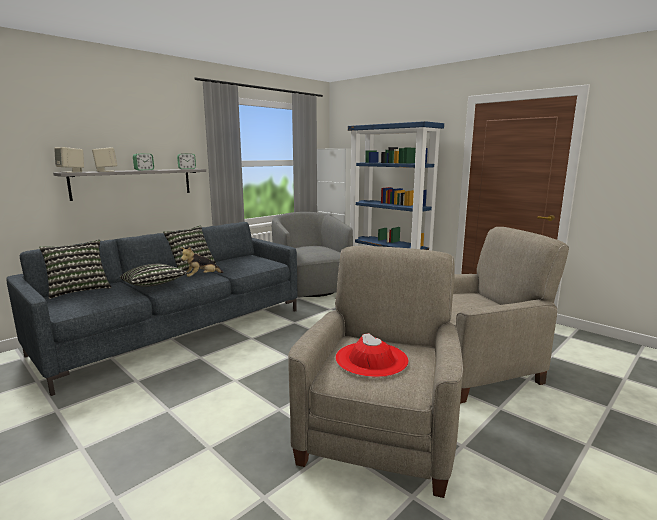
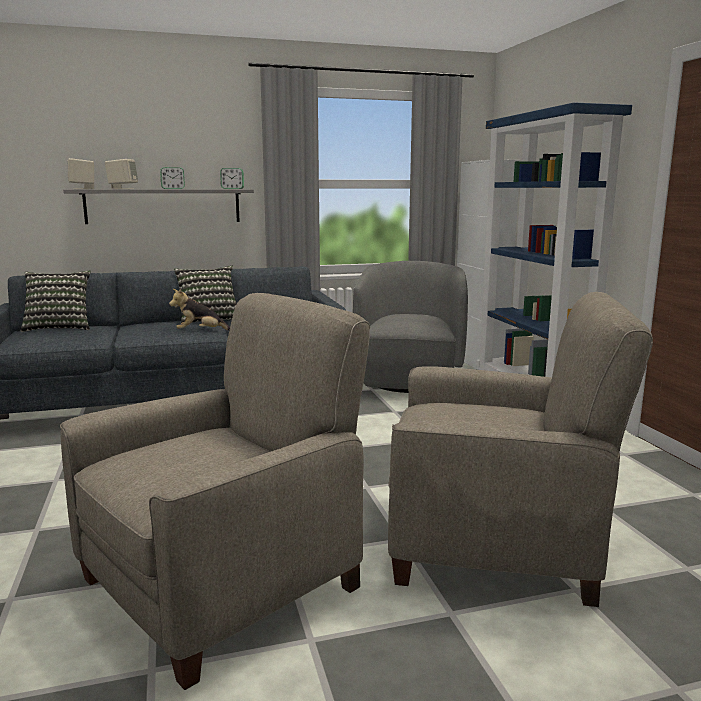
camera: 30 degrees right, 0 degrees up
pillow [120,264,187,287] -> none
red hat [335,333,409,377] -> none

